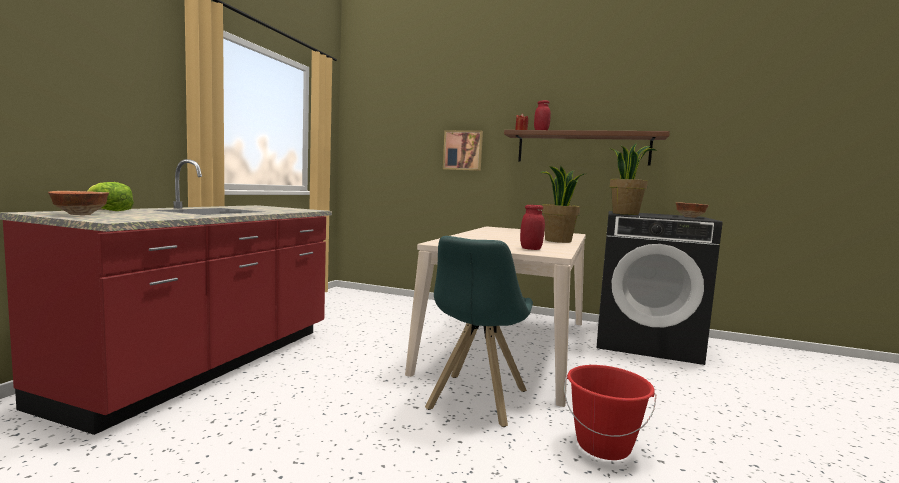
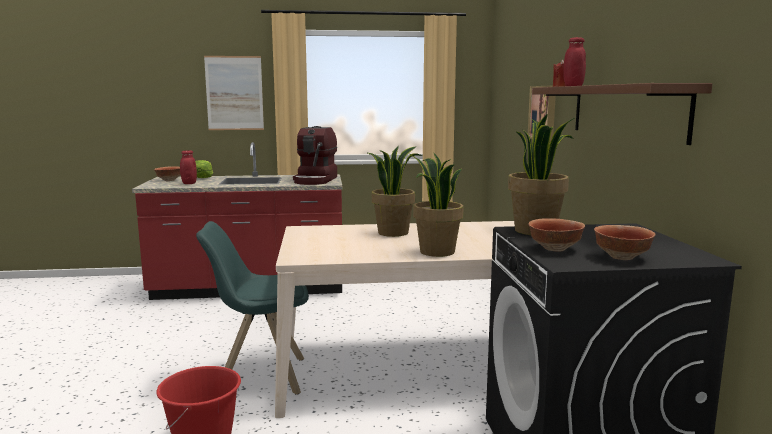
camera: 65 degrees right, 5 degrees up
red jar [520,205,545,250] -> red jar moved to [180,150,197,184]
none -> picture [204,56,264,130]
none -> coffee machine [293,126,337,185]
none -> potted plant [368,146,422,237]
none -> bowl [529,218,585,252]

